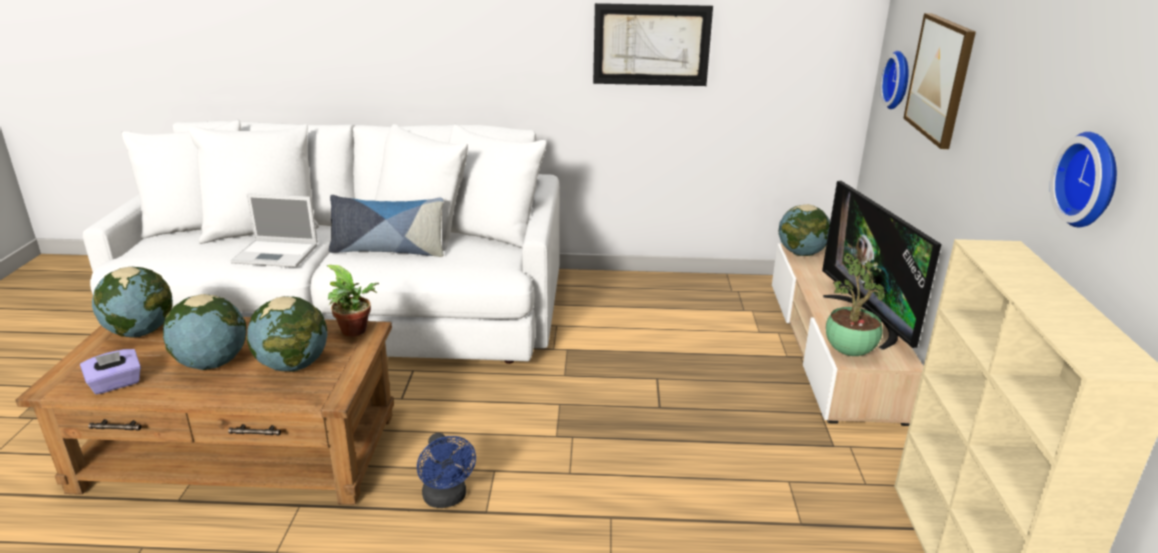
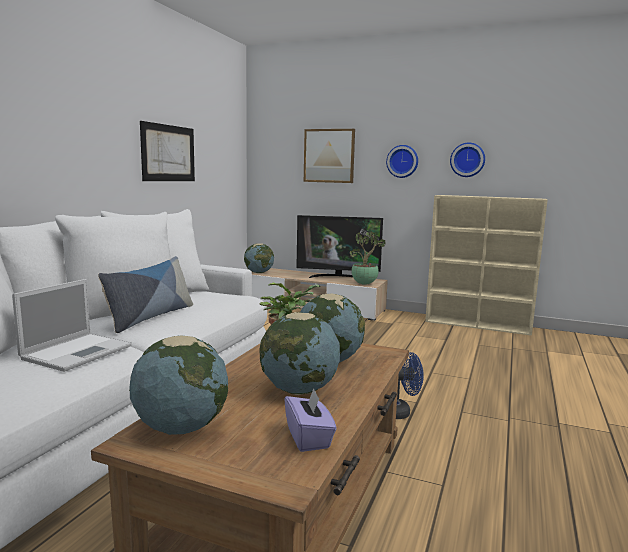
camera: 70 degrees left, 15 degrees down
wall clock [880,51,908,109] -> wall clock moved to [386,145,418,178]

